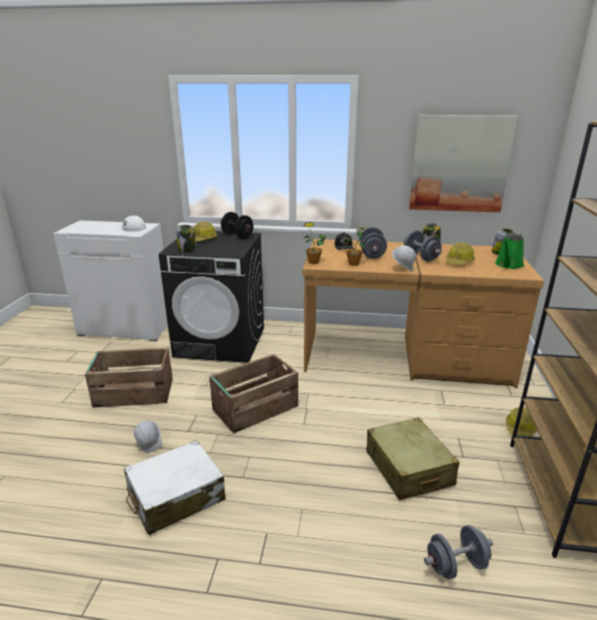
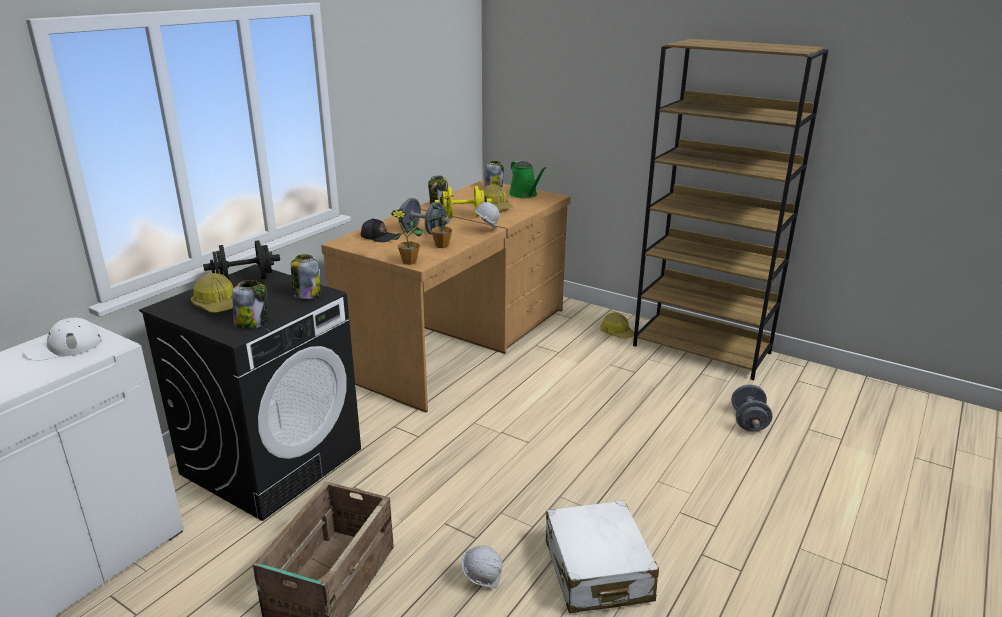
camera: 65 degrees left, 0 degrees up
crate [209,354,298,434] -> none
beige suitcase [366,417,460,500] -> none
grey dumbbell [404,230,442,262] -> yellow dumbbell [435,186,492,218]
picture [409,115,518,212] -> none
none -> jar [291,254,320,299]

